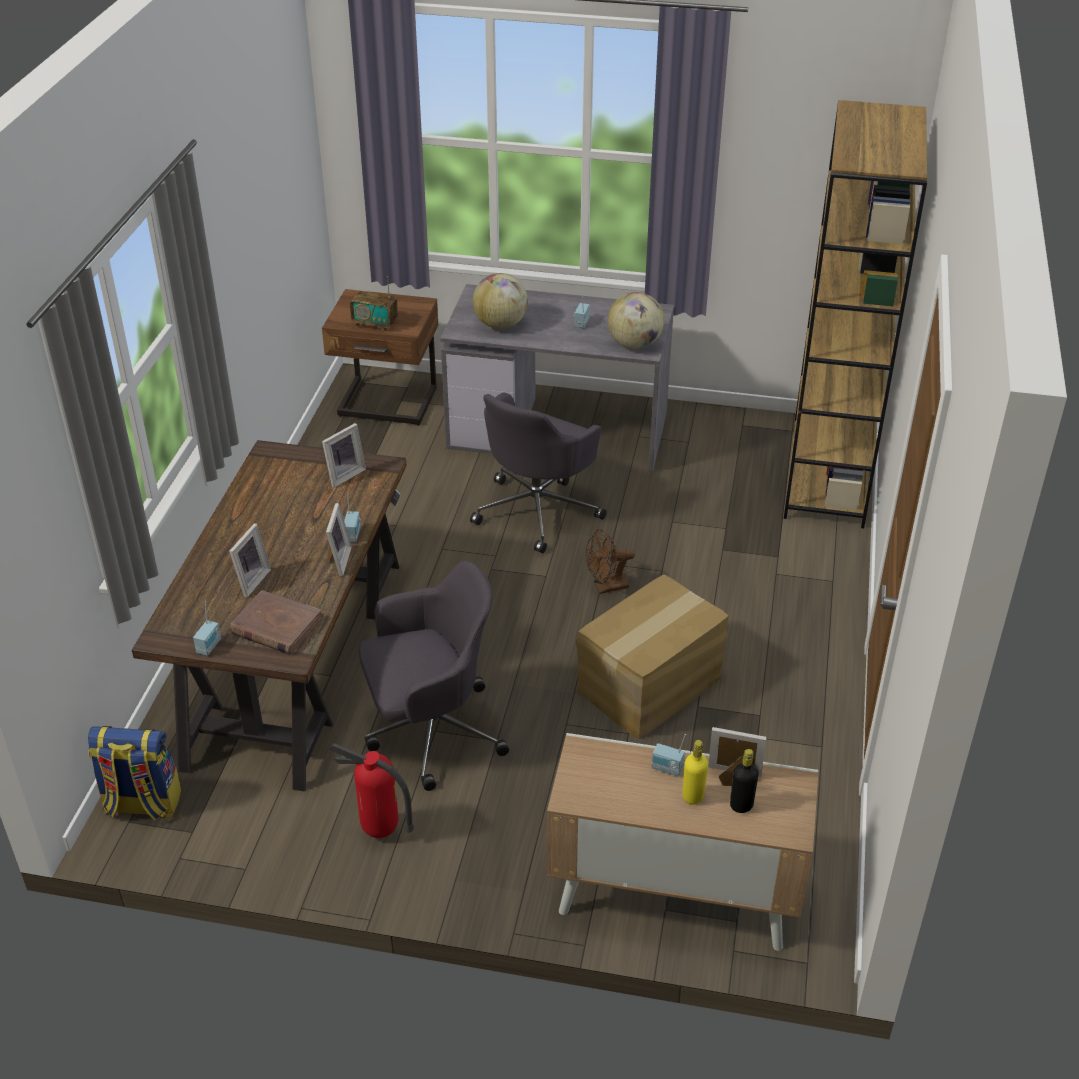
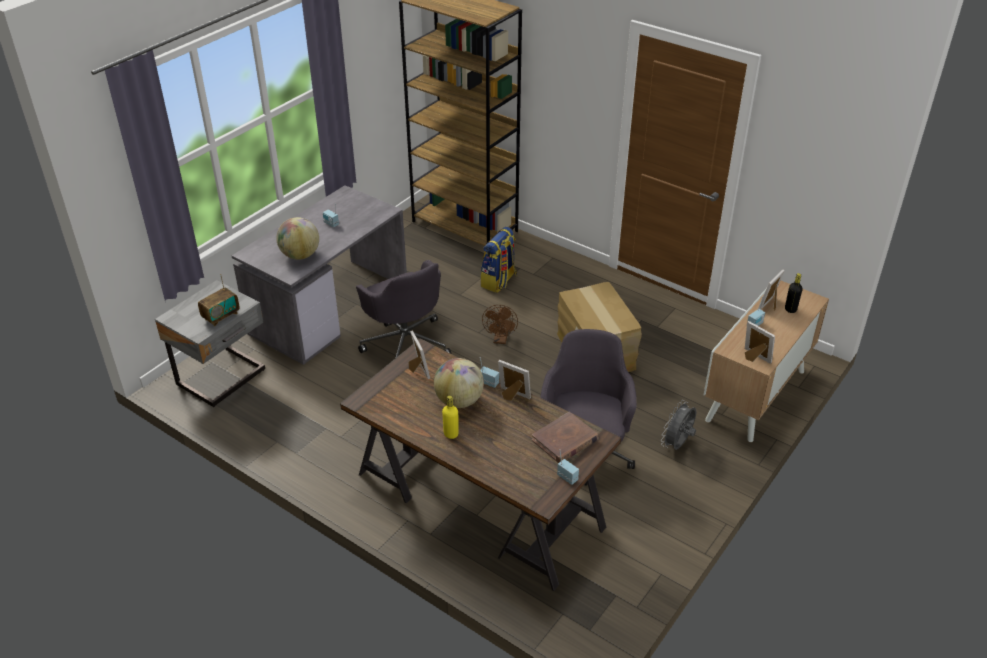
camera: 65 degrees left, 0 degrees up
backpack [88,726,181,821] -> backpack moved to [480,227,517,293]
picture frame [229,523,271,598] -> picture frame moved to [745,321,775,364]
brown nightstand [322,289,438,426] -> grey nightstand [155,280,265,407]
fire extinguisher [329,743,414,838] -> none
globe [608,292,664,349] -> globe moved to [434,358,484,408]
yellow bottle [682,740,708,805] -> yellow bottle moved to [442,395,459,439]
none -> grey fan [661,400,696,450]

